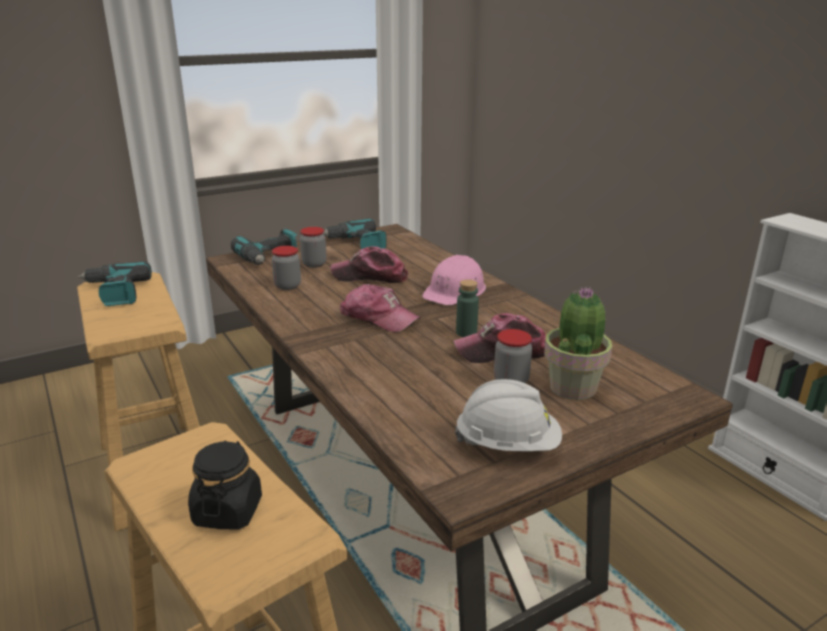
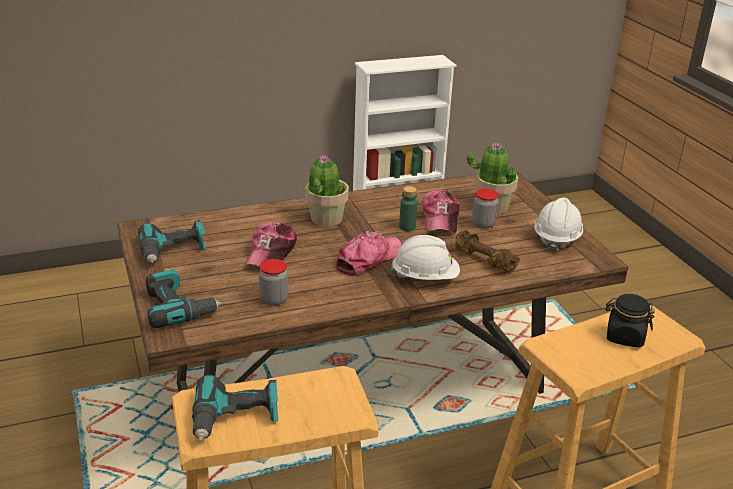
camera: 80 degrees left, 5 degrees up
jar [300,227,326,268] -> none
pink hard hat [422,254,486,305] -> potted plant [306,154,349,227]
none -> white hard hat [391,235,460,280]
none -> brown dumbbell [455,230,520,273]

